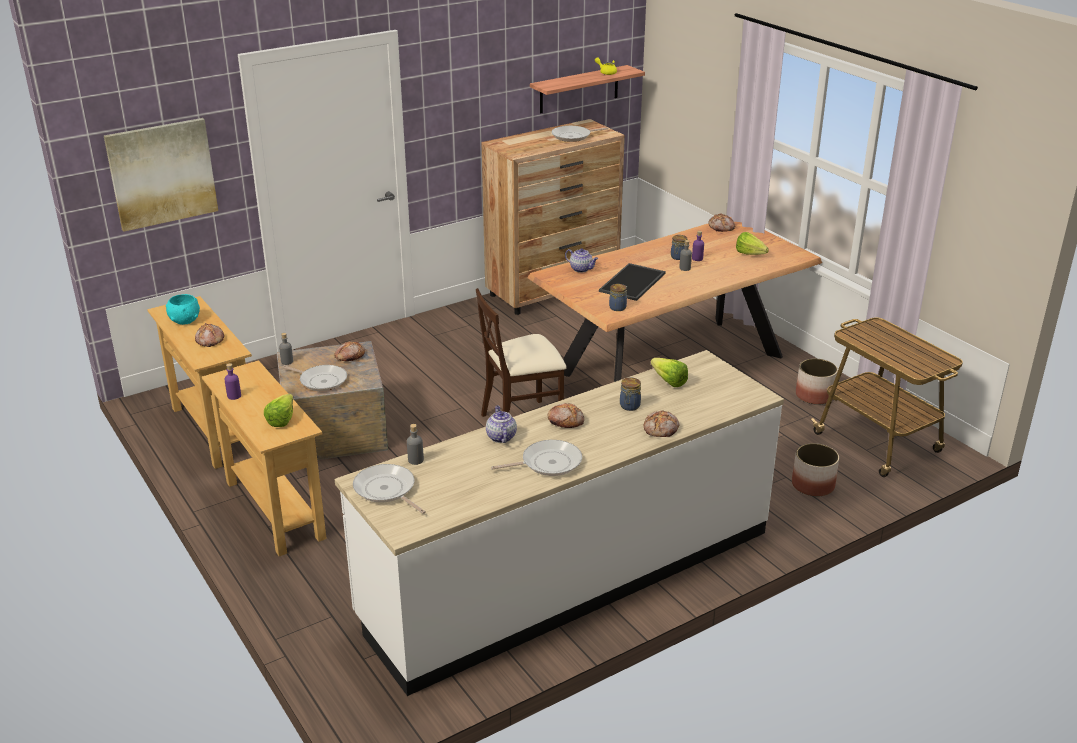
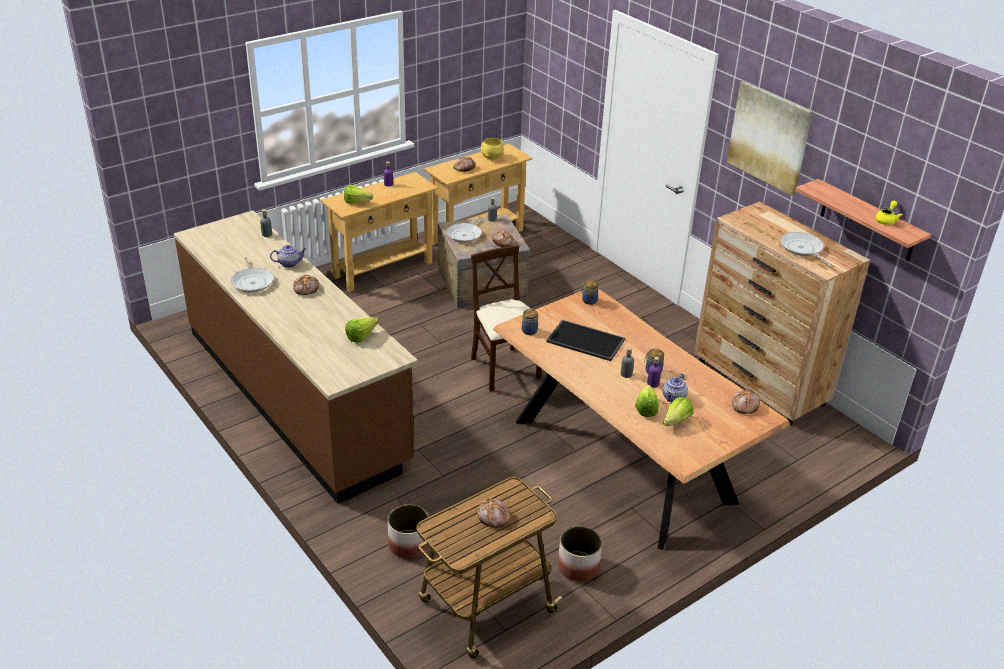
camera: 85 degrees right, 5 degrees up
picture [104,118,218,232] -> picture moved to [727,81,813,196]
turquoise bowl [166,294,200,325] -> yellow bowl [481,138,504,159]
white counter [335,350,784,696] -> brown counter [174,210,418,504]
frying pan [353,464,426,514] -> none
teapot [565,249,598,273] -> teapot moved to [662,373,688,402]
jar [620,377,641,411] -> jar moved to [581,280,599,305]
bread [643,411,680,437] -> bread moved to [478,499,511,528]
none -> lettuce [635,385,659,417]

